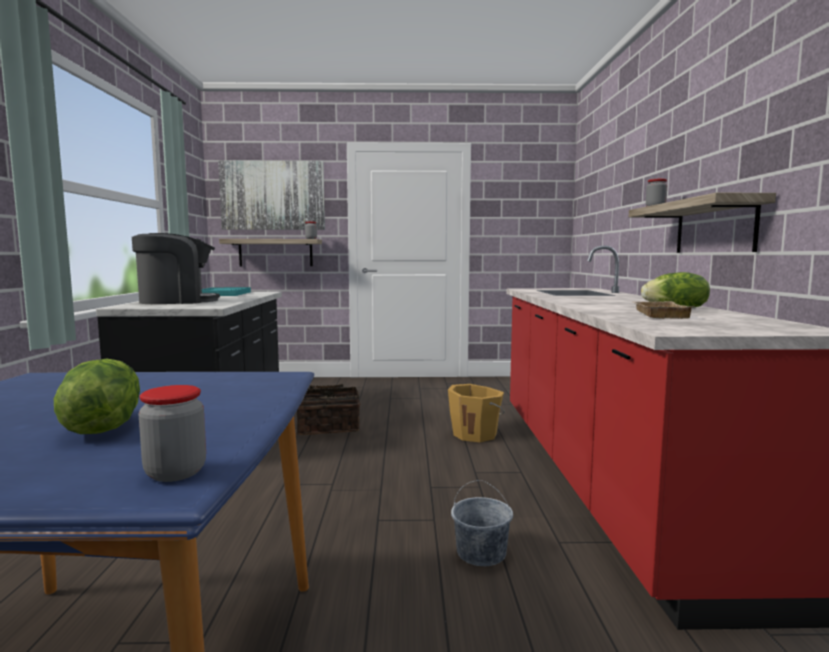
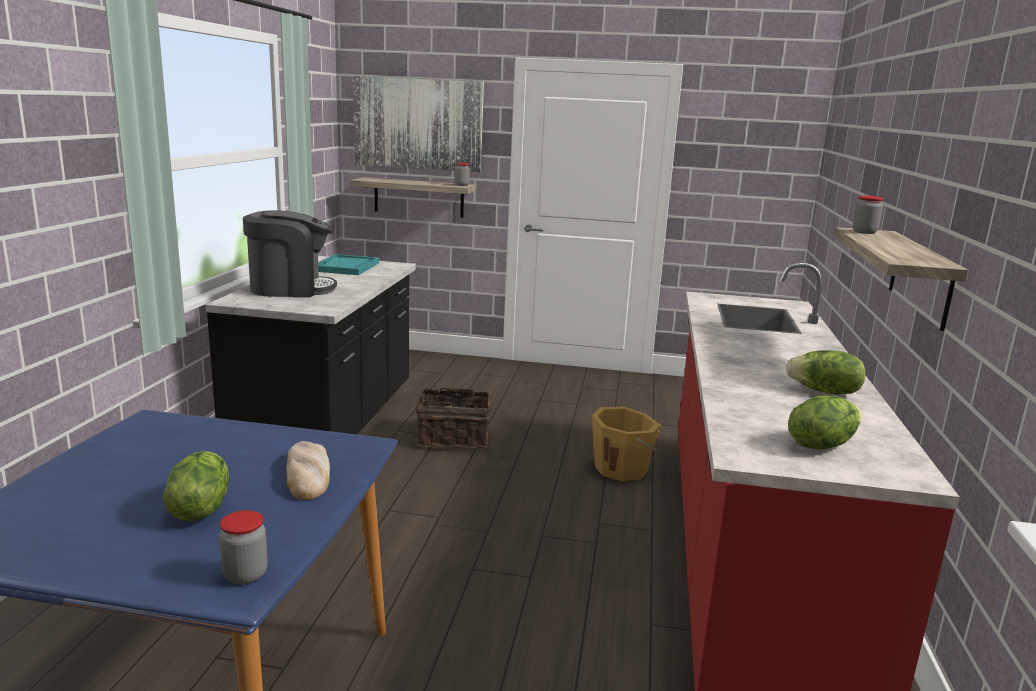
camera: 10 degrees right, 10 degrees up
grey bucket [451,480,513,566] -> none
beige tray [632,301,695,319] -> none
none -> bread [286,441,330,500]
none -> lettuce [788,396,862,450]

